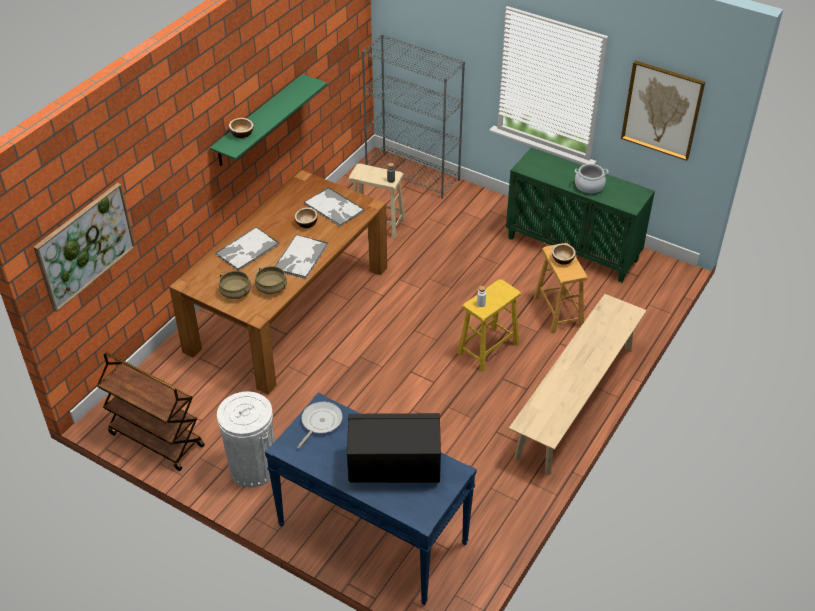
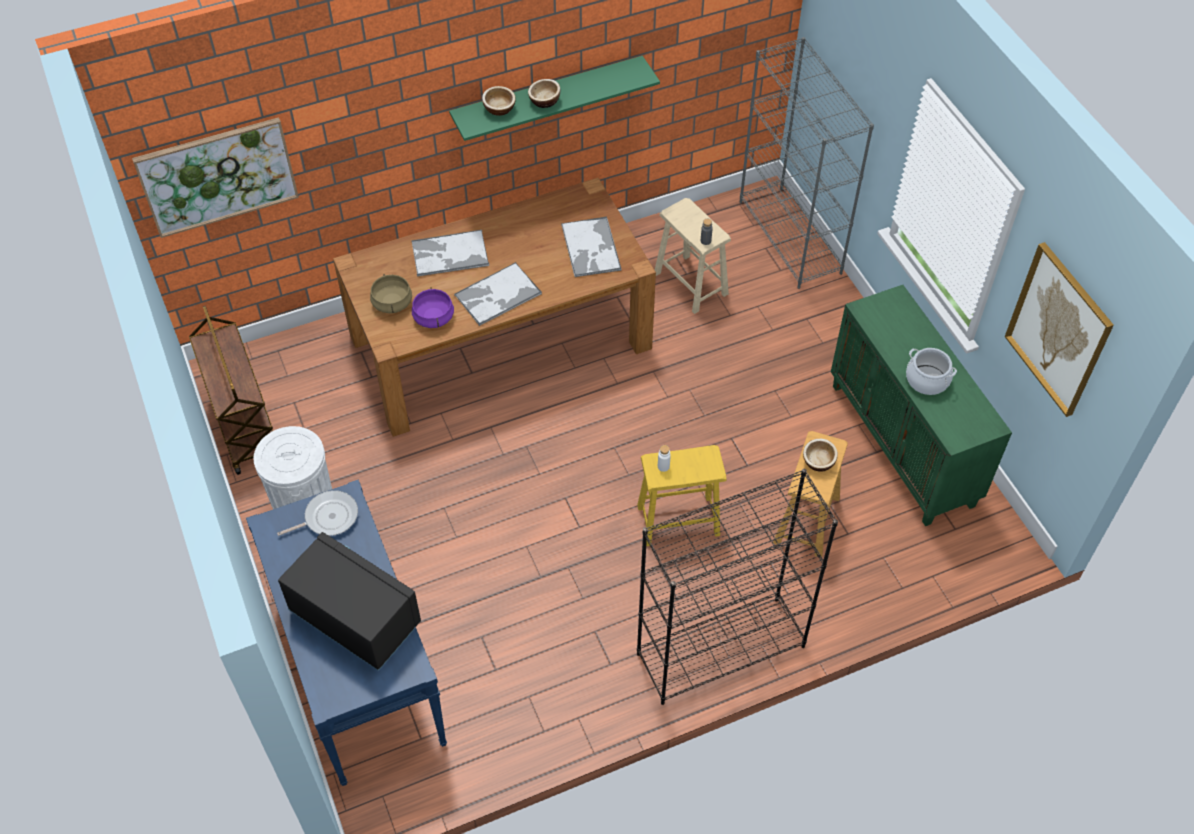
camera: 35 degrees right, 10 degrees up
beige cooking pot [255,266,287,294] -> purple cooking pot [412,287,454,328]
bowl [294,207,318,228] -> bowl moved to [528,79,560,108]
beige bench [509,294,647,476] -> black bookcase [637,469,838,705]

